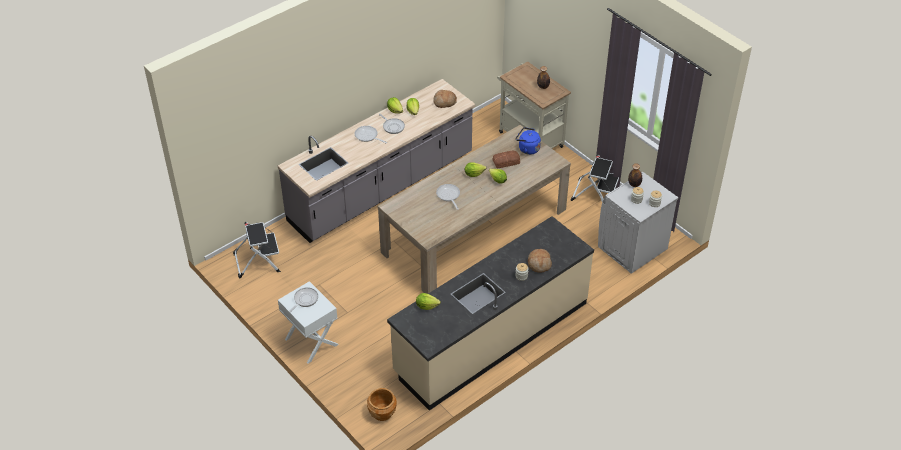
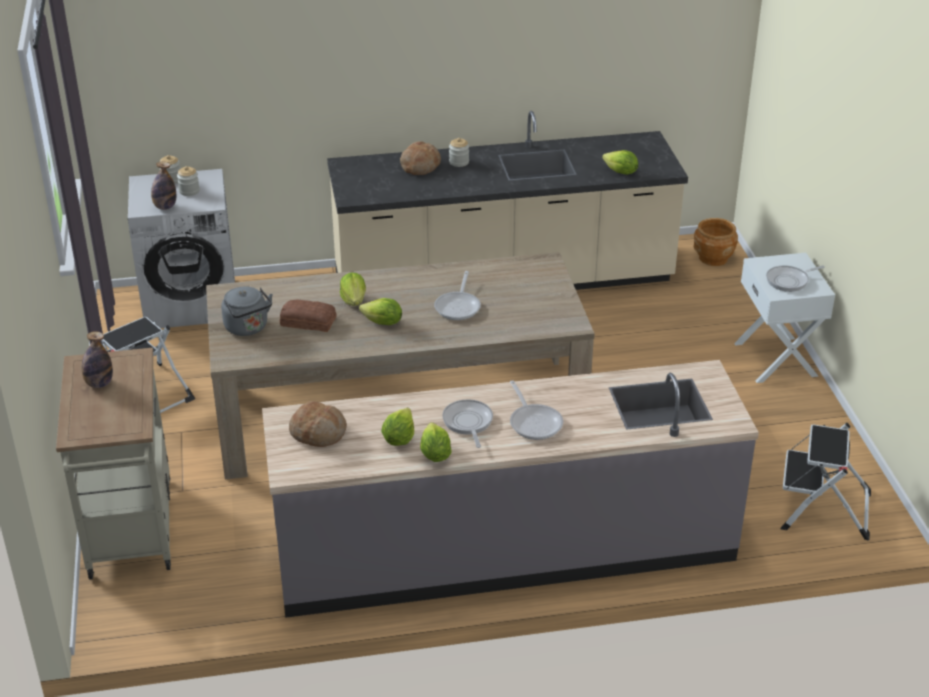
camera: 150 degrees left, 10 degrees down
blue kettle [516,127,541,155] -> grey kettle [221,286,273,336]

